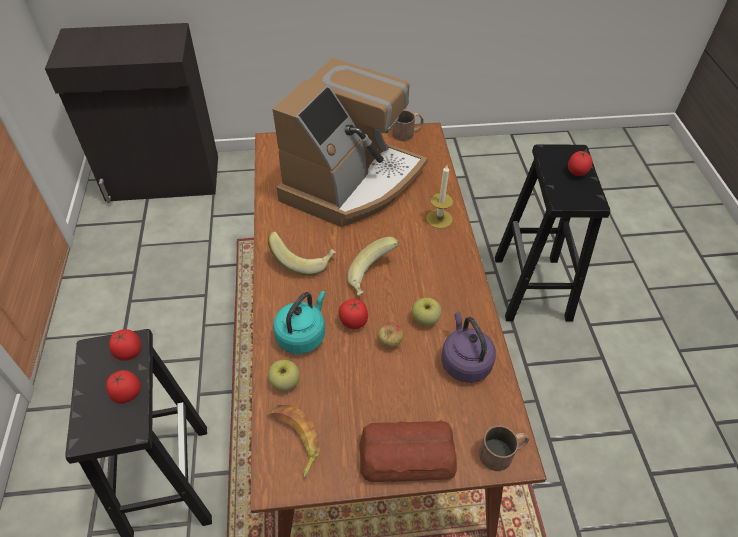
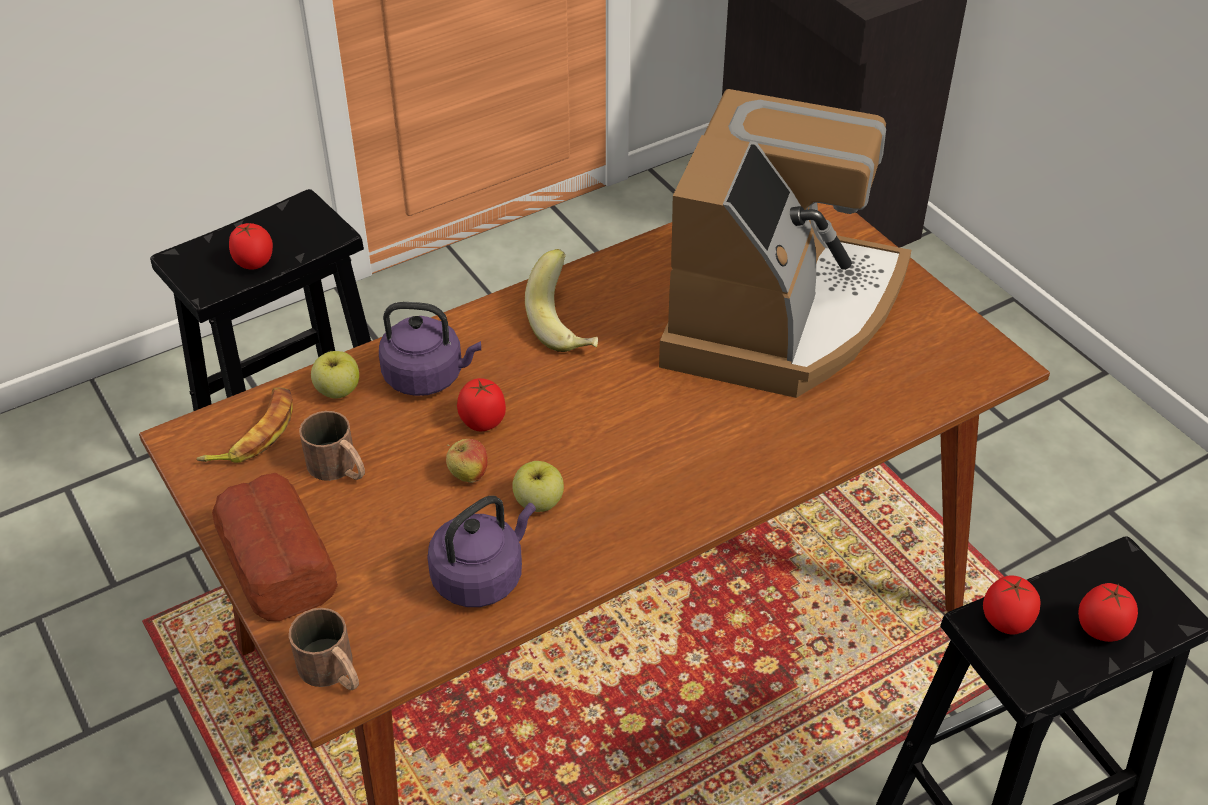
camera: 65 degrees right, 5 degrees down
tomato [109,329,141,361] -> tomato moved to [983,575,1040,635]
coffee machine [273,58,428,227] -> coffee machine turned 75 degrees counterclockwise [659,89,911,398]
turquoise kettle [273,291,326,354] -> purple kettle [379,302,481,396]
banana [347,237,399,296] -> none
brown mug [392,110,423,141] -> brown mug moved to [299,411,365,481]
candle [426,165,454,229] -> none

